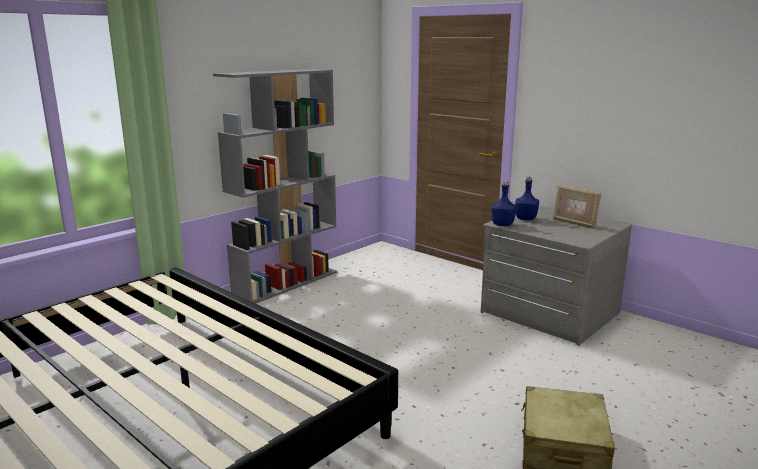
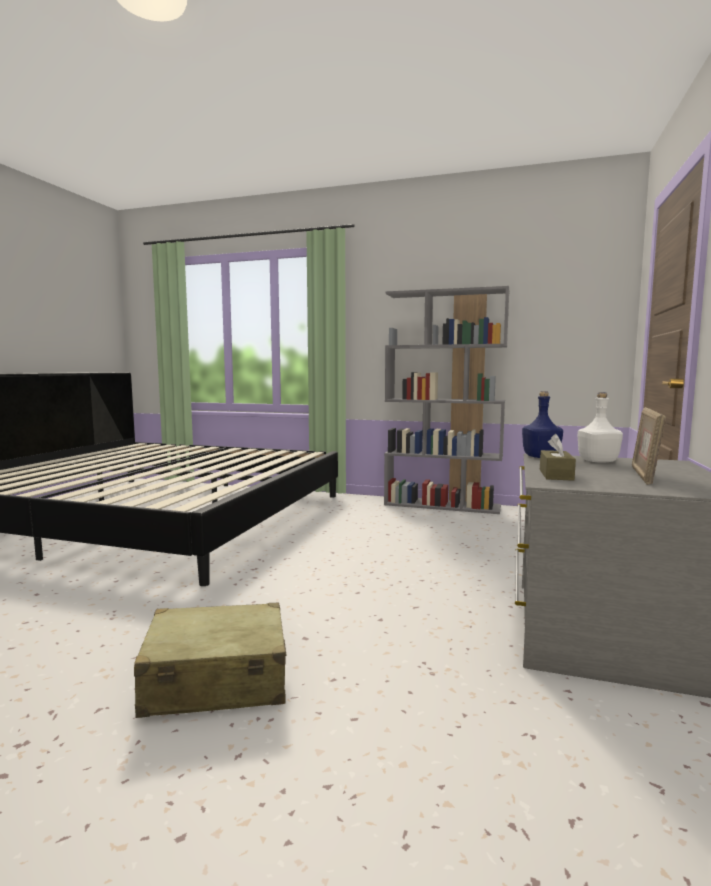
camera: 65 degrees right, 10 degrees down
blue bottle [515,177,539,220] -> white bottle [578,392,623,463]
none -> brown tissue box [540,434,576,481]

